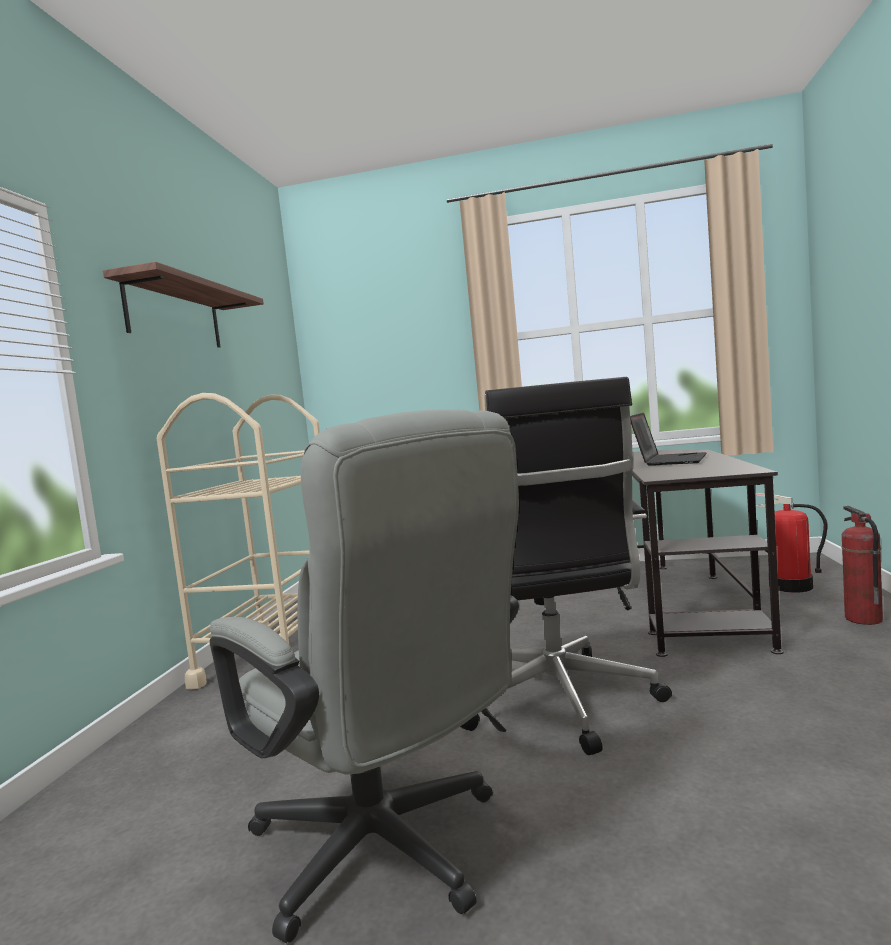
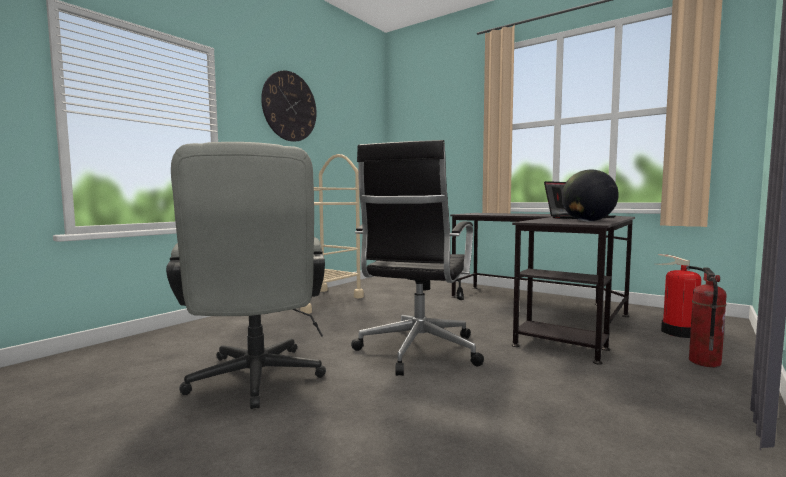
camera: 25 degrees right, 0 degrees up
shelf [103,262,264,347] -> wall clock [261,70,317,142]
none -> globe [561,170,619,222]

